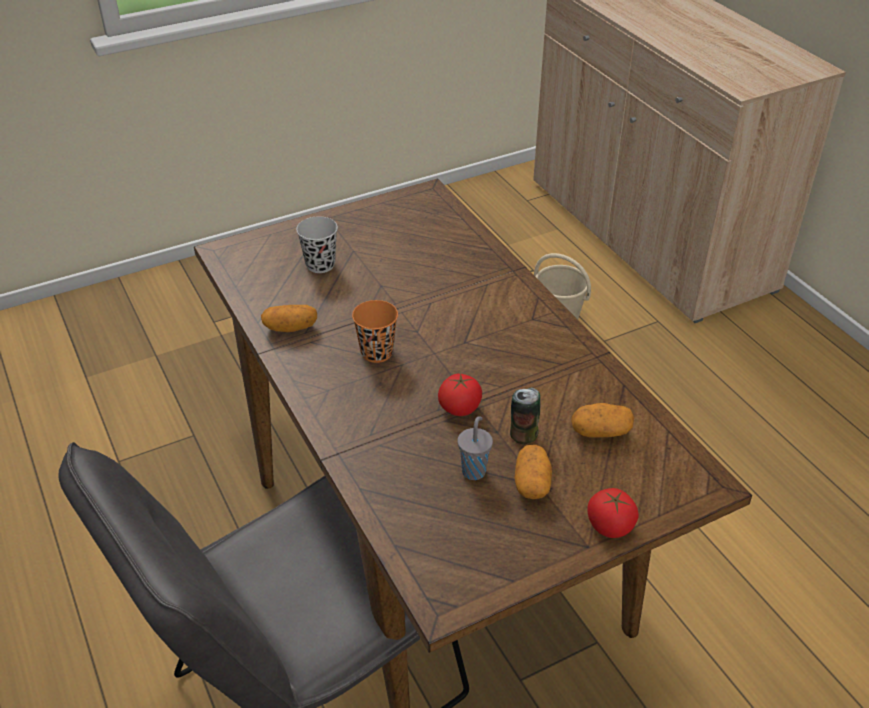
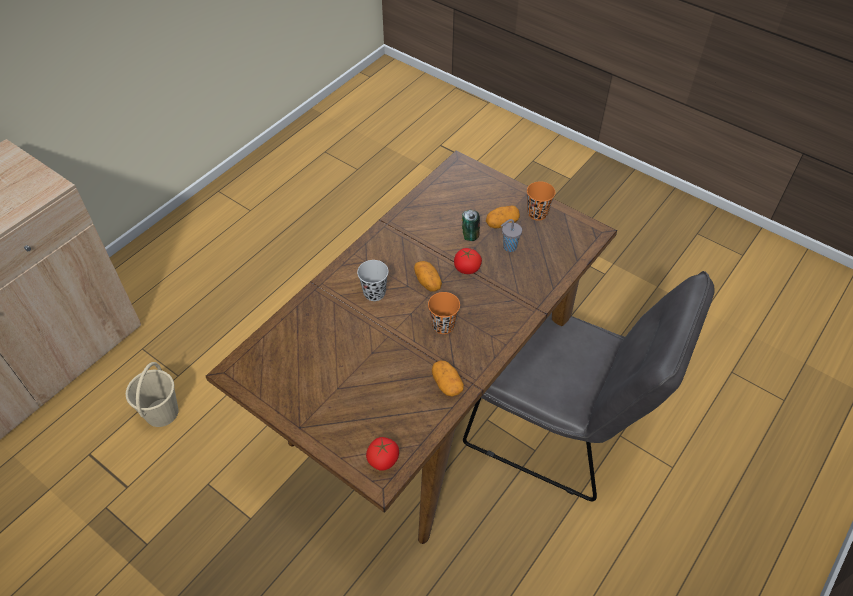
camera: 115 degrees left, 10 degrees up
black cup [296,216,338,273] -> black cup moved to [357,260,388,301]
potato [571,403,634,438] -> potato moved to [414,261,442,292]
tomato [587,488,639,538] -> tomato moved to [366,437,399,471]
none -> orange cup [527,181,555,221]

